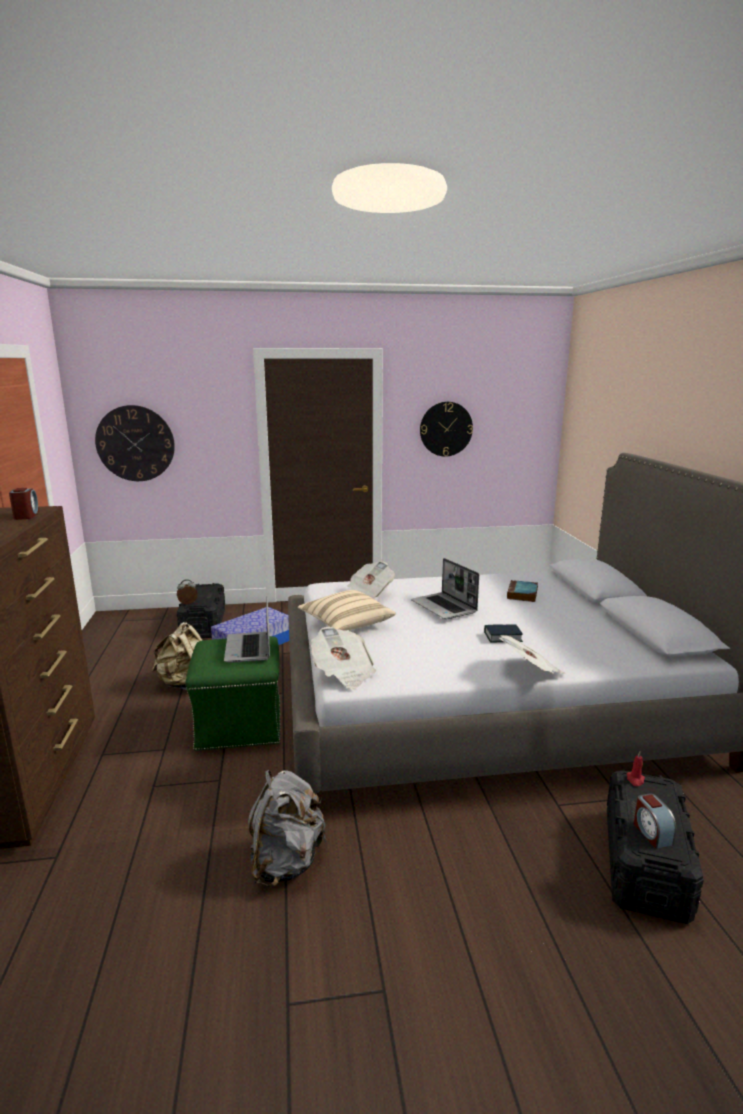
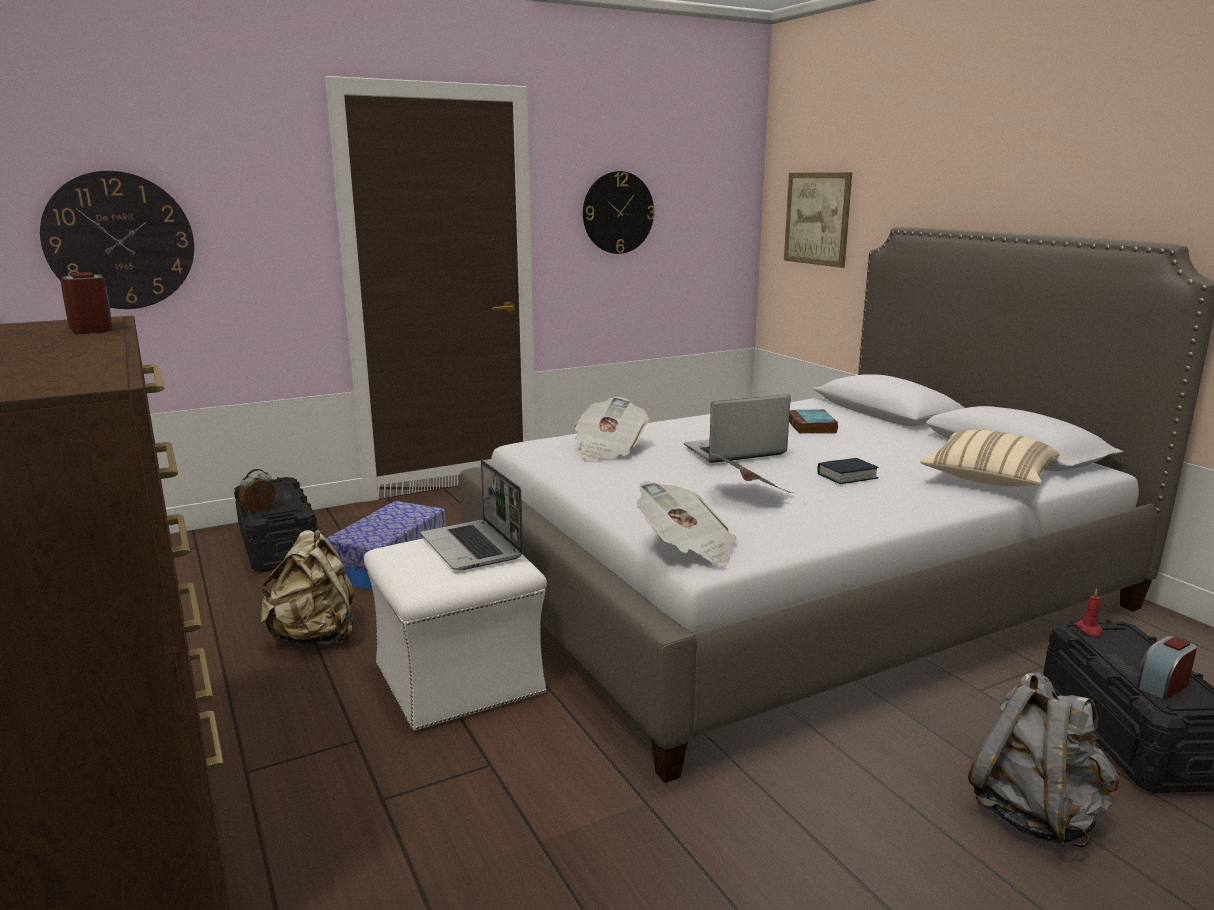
camera: 20 degrees left, 0 degrees up
green ottoman [186,636,281,751] -> white ottoman [364,538,547,731]
grey backpack [248,770,327,887] -> grey backpack moved to [968,672,1120,848]
beige pillow [298,590,396,630] -> beige pillow moved to [920,430,1060,486]
laptop [411,558,479,619] -> laptop turned 120 degrees clockwise [684,394,791,463]
newspaper [499,635,566,674] -> newspaper moved to [710,454,793,493]
alarm clock [634,793,676,849] -> alarm clock turned 90 degrees clockwise [1137,636,1197,700]
none -> picture [784,172,852,268]

